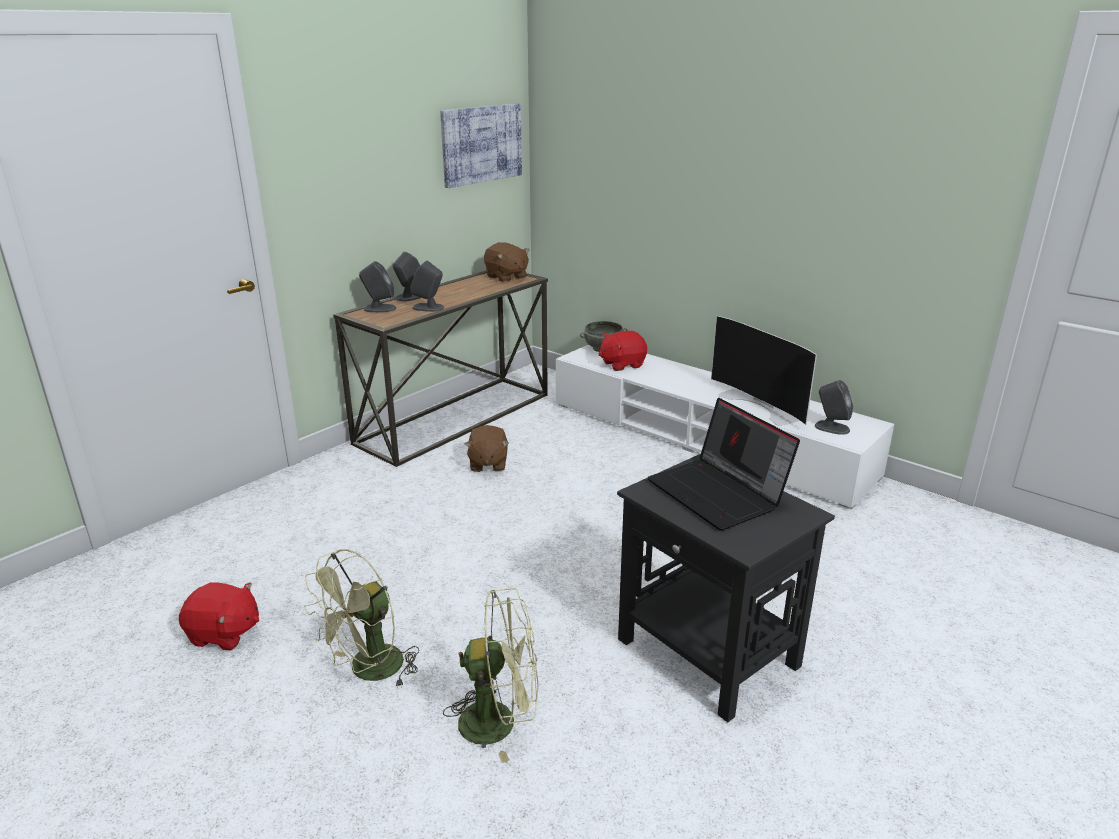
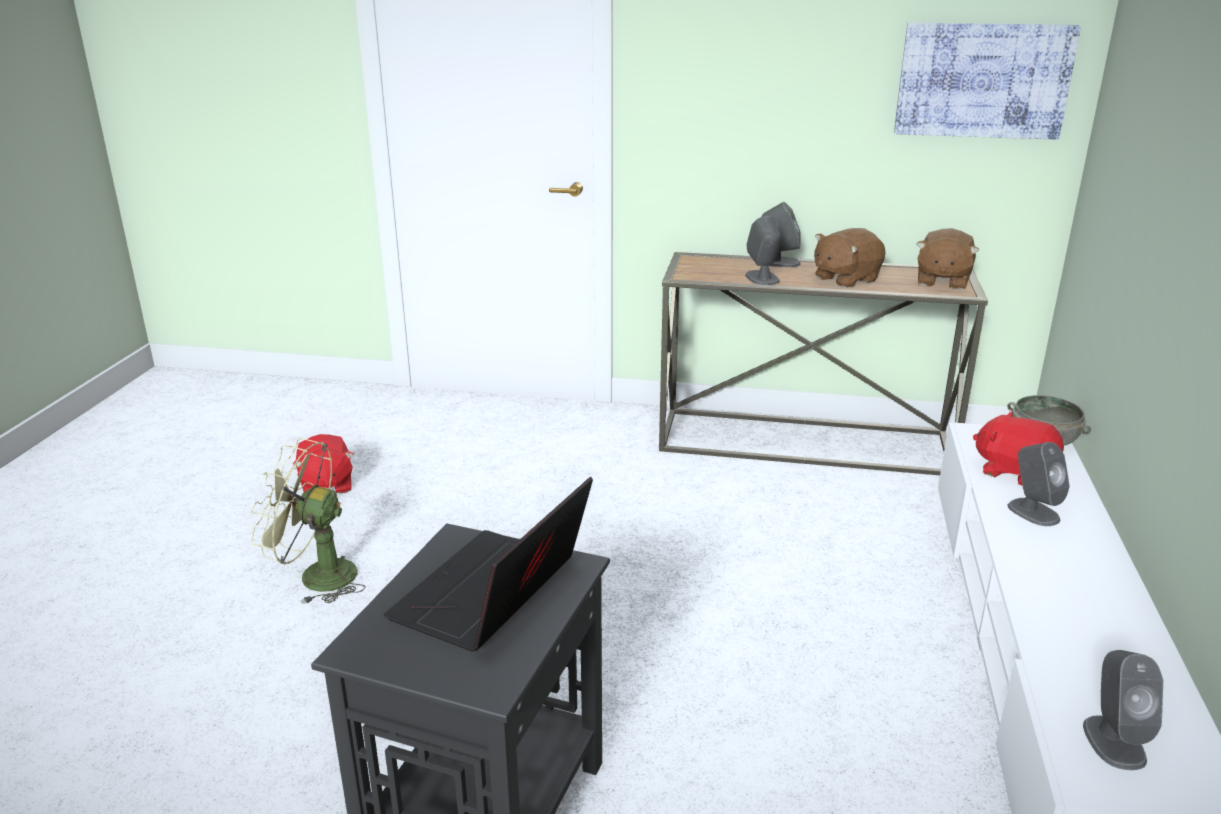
camera: 60 degrees right, 0 degrees up
grey speaker [359,261,396,312] -> grey speaker moved to [1007,442,1070,526]
green fan [443,588,538,763] -> none
brown plush toy [464,425,509,472] -> brown plush toy moved to [814,228,886,288]
television [711,316,817,425] -> none

